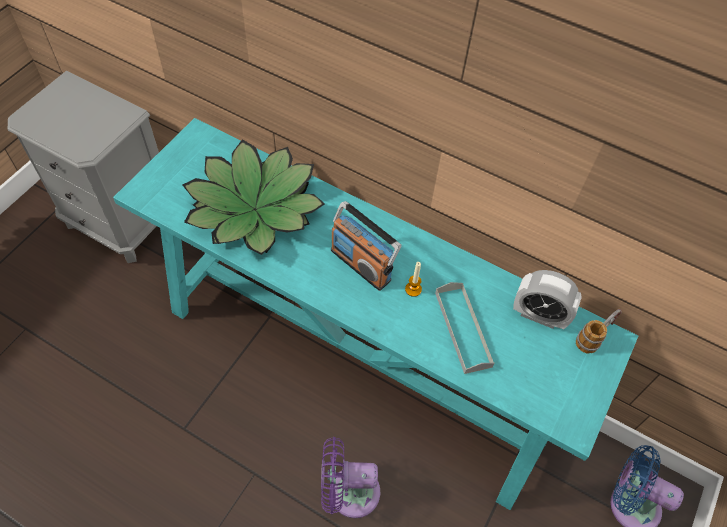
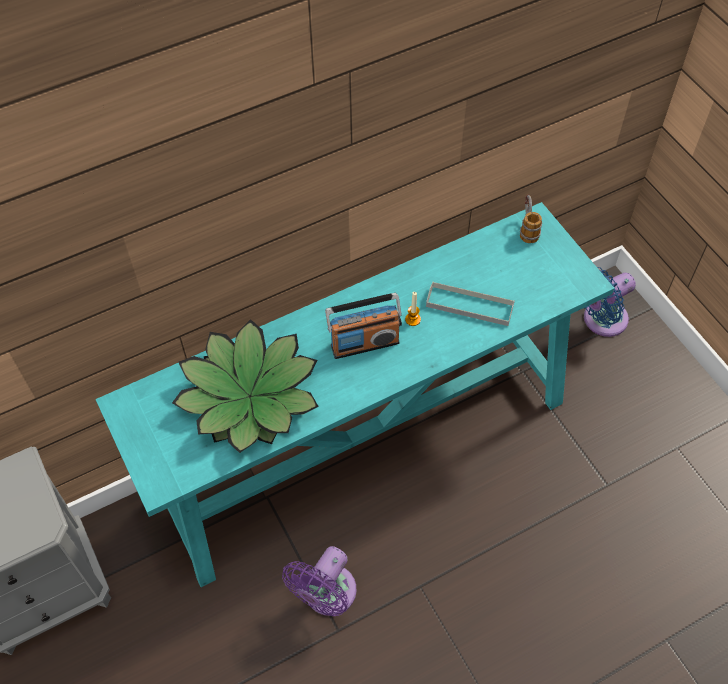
camera: 55 degrees left, 0 degrees up
purple fan [321,437,380,518] -> purple fan moved to [282,546,357,616]
alarm clock [513,270,582,329] -> none

